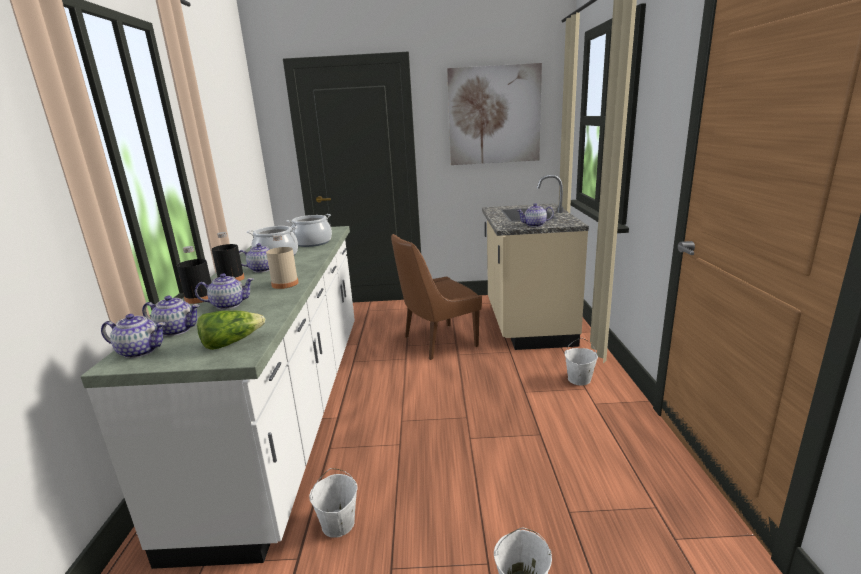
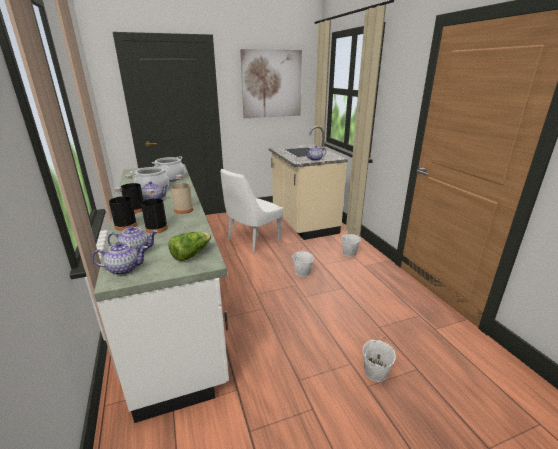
camera: 20 degrees left, 5 degrees up
teapot [195,273,254,310] -> black bottle [141,189,168,233]
white bucket [309,468,358,538] -> white bucket moved to [292,245,314,277]
brown chair [391,234,482,360] -> white chair [220,169,284,253]

